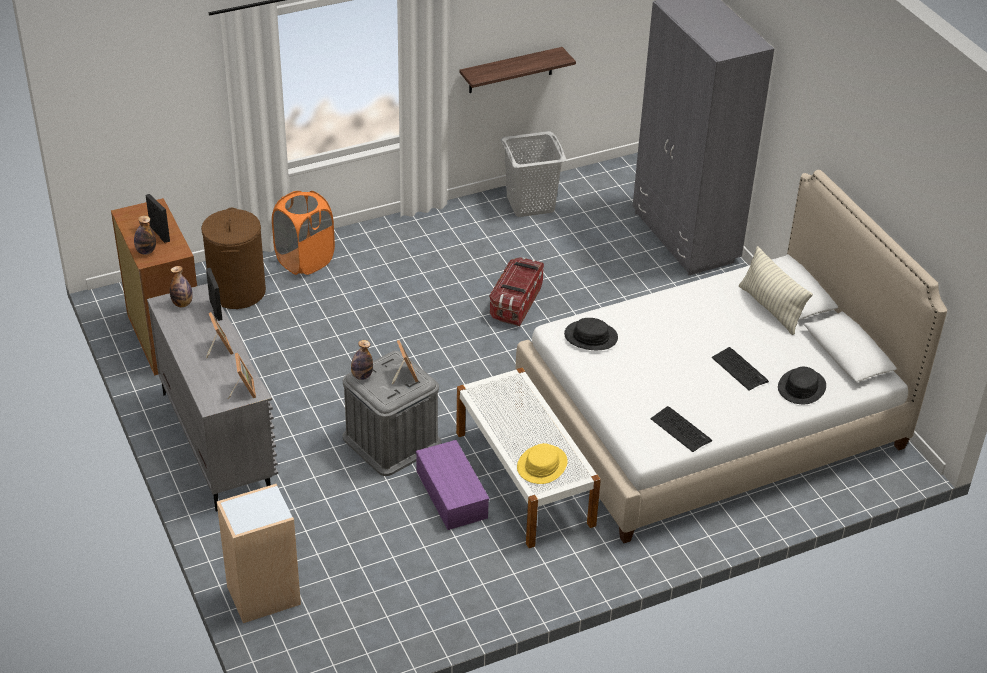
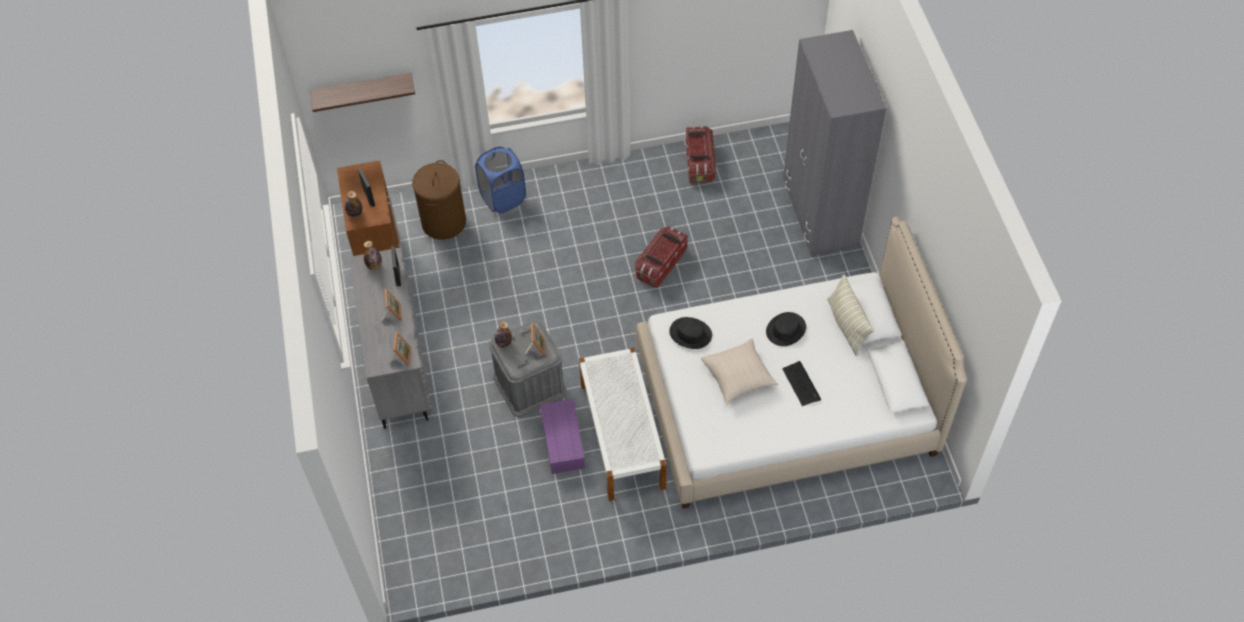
camera: 15 degrees right, 15 degrees up
bookcase [217,484,301,623] -> none
orange laundry basket [272,191,335,275] -> blue laundry basket [475,147,526,213]
shelf [459,47,576,93] -> shelf moved to [310,73,415,112]
grey laundry basket [501,131,566,217] -> storage box [686,126,716,183]
yellow hat [517,443,568,484] -> none
keyboard [650,406,712,452] -> none
black hat [778,367,826,404] -> black hat moved to [766,312,806,346]
none -> beige pillow [701,338,778,405]

